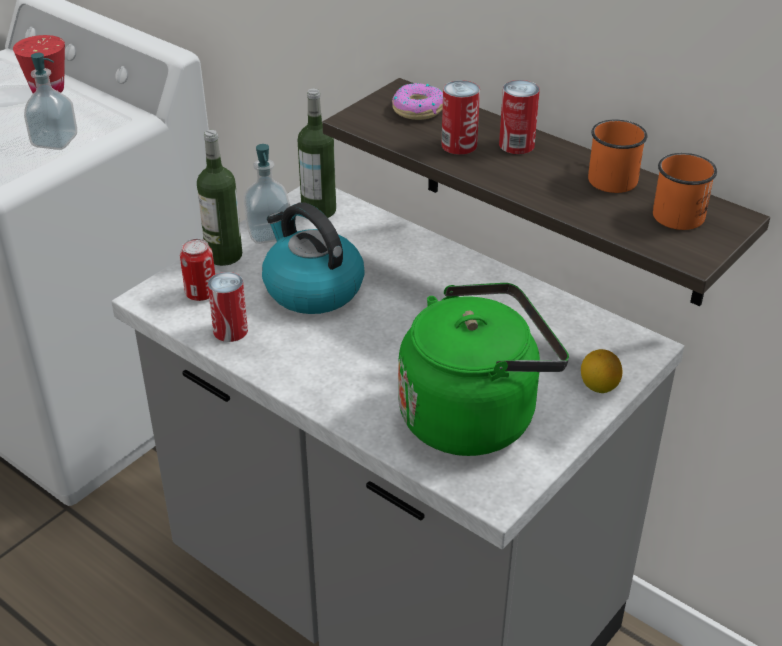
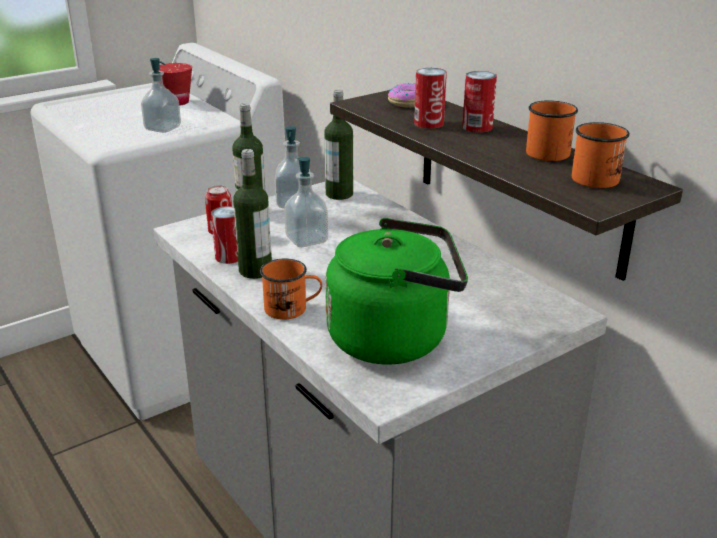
camera: 15 degrees right, 10 degrees down
kettle [262,202,365,314] -> soap dispenser [284,157,328,247]
lemon [581,349,622,393] -> none
none -> bottle [233,149,272,279]
none -> orange mug [260,258,322,320]

